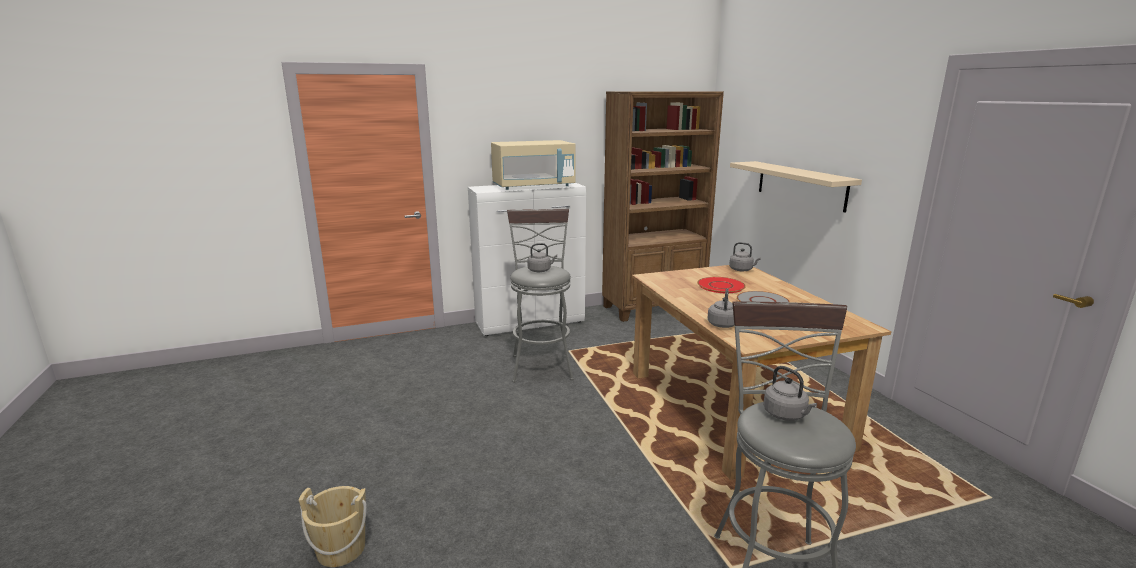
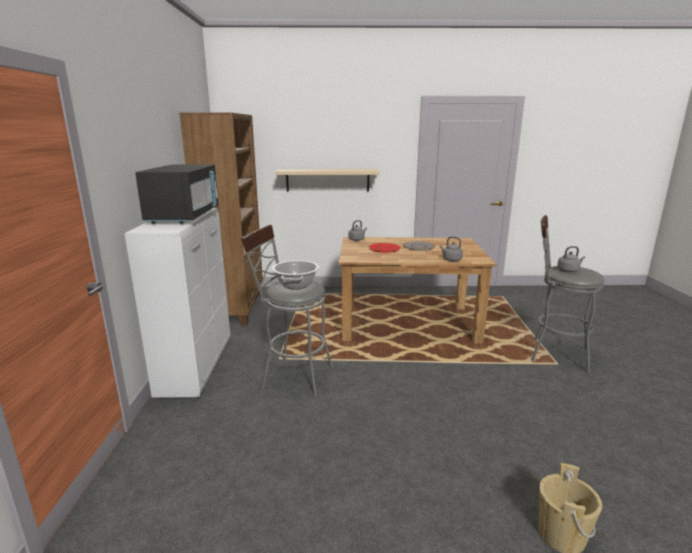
camera: 70 degrees left, 0 degrees up
beige microwave [491,140,576,190] -> black microwave [135,164,218,224]
grey kettle [527,243,557,272] -> cooking pot [271,260,319,290]

